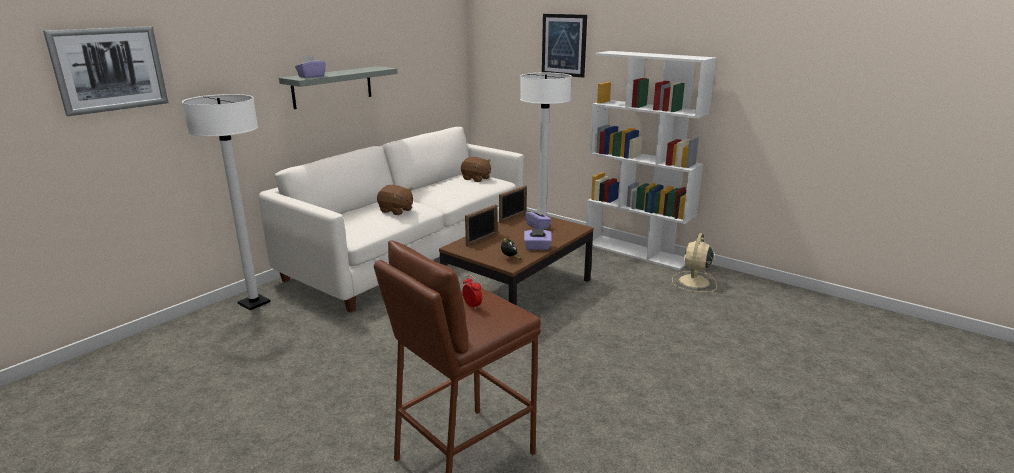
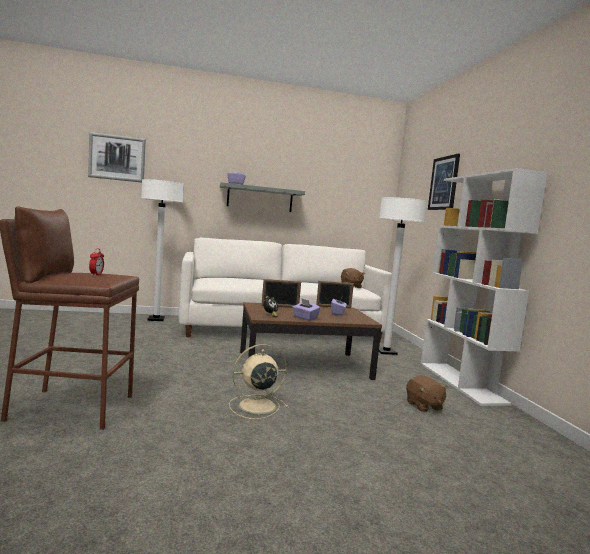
camera: 40 degrees right, 15 degrees down
brown plush toy [377,185,413,215] -> brown plush toy moved to [406,375,448,412]
beige fan [672,233,717,293] -> beige fan moved to [229,344,288,419]

